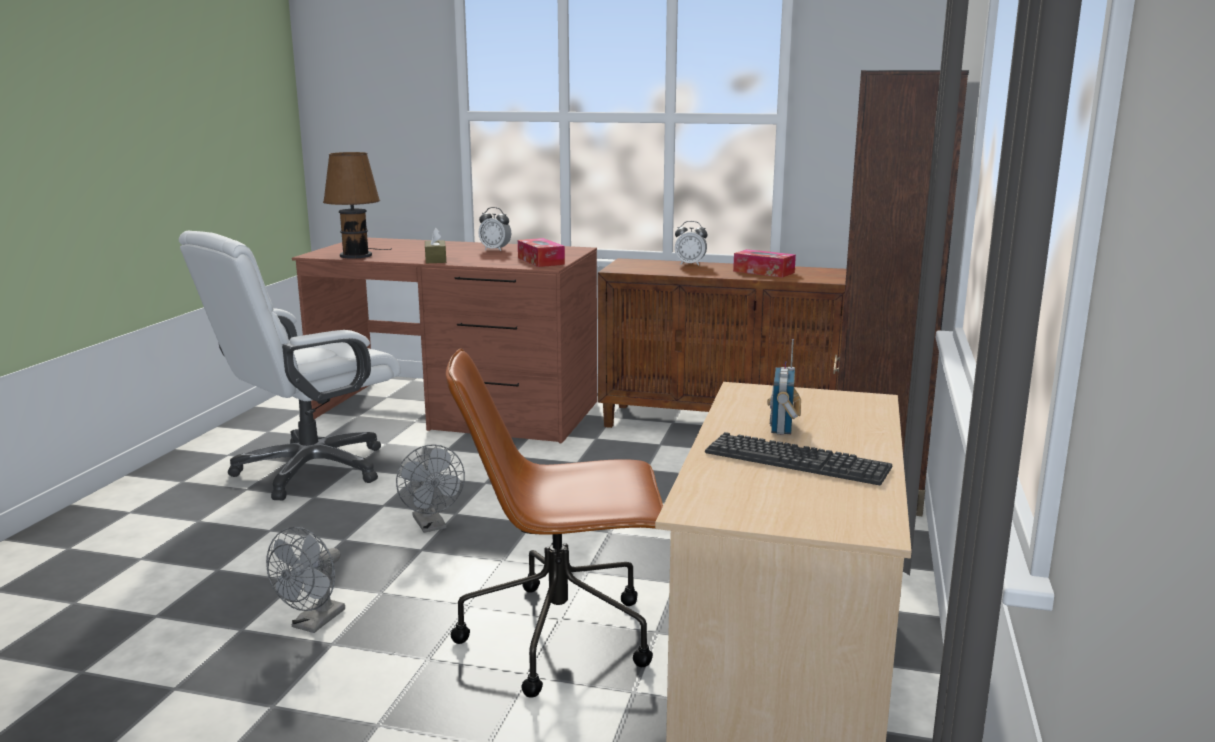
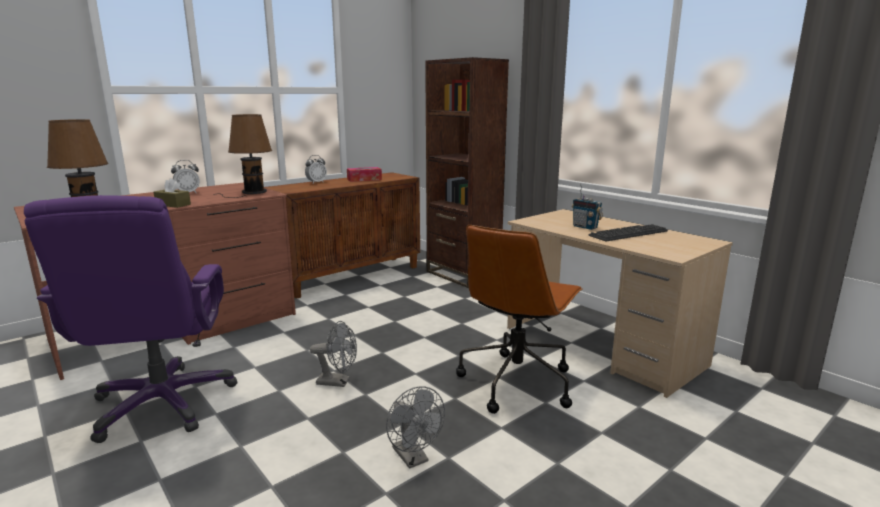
camera: 55 degrees left, 0 degrees up
white office chair [179,231,401,501] -> purple office chair [24,195,237,443]
tissue box [518,238,565,267] -> brown table lamp [213,114,272,198]

